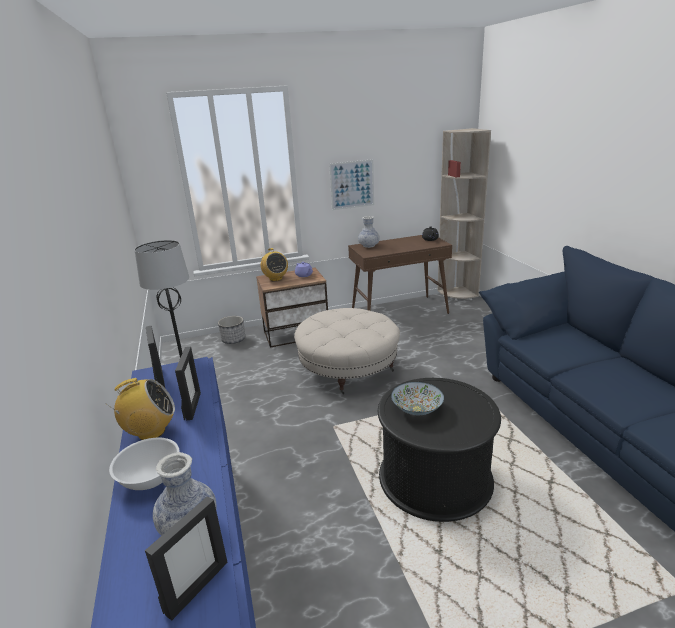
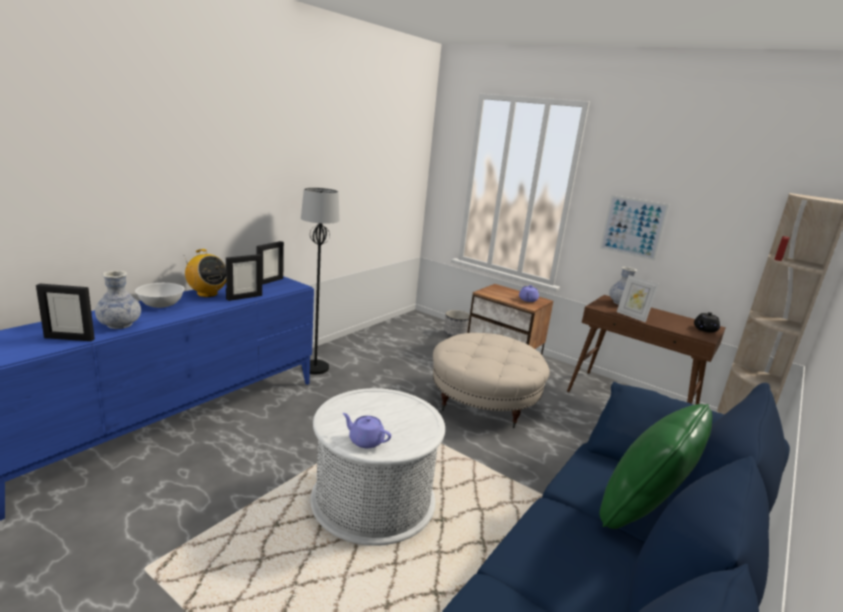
camera: 50 degrees right, 5 degrees down
radio [261,248,288,281] -> none
black coffee table [378,378,501,522] -> white coffee table [310,388,445,546]
bowl [391,382,444,415] -> none
none -> purple teapot [342,413,391,448]
none -> green pillow [599,404,712,529]
none -> picture frame [617,275,659,323]

